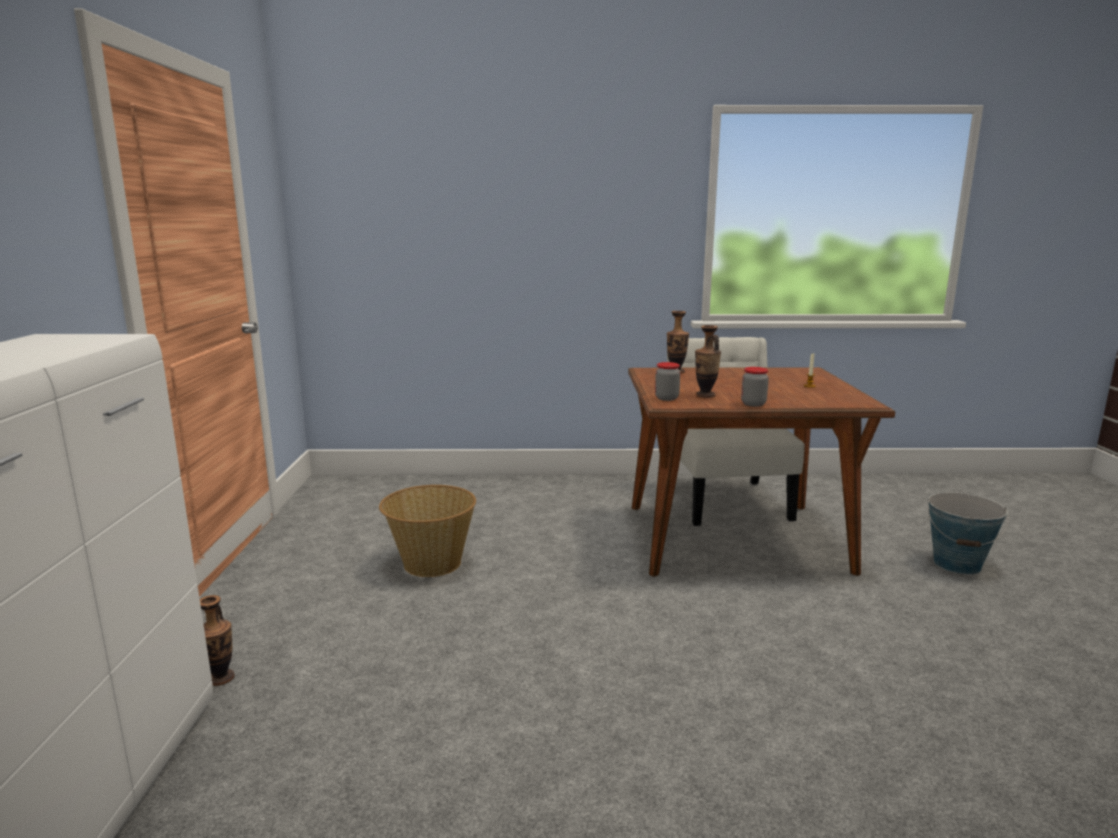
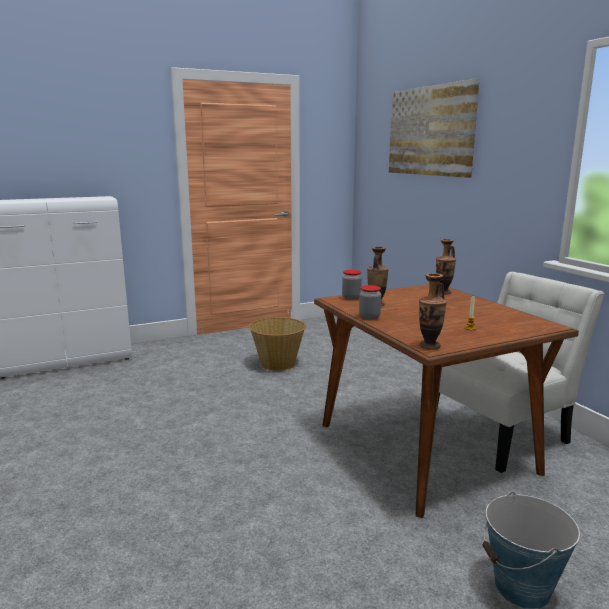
camera: 65 degrees right, 0 degrees up
vase [200,595,235,686] -> vase moved to [419,273,447,350]
none -> picture [389,78,479,178]

